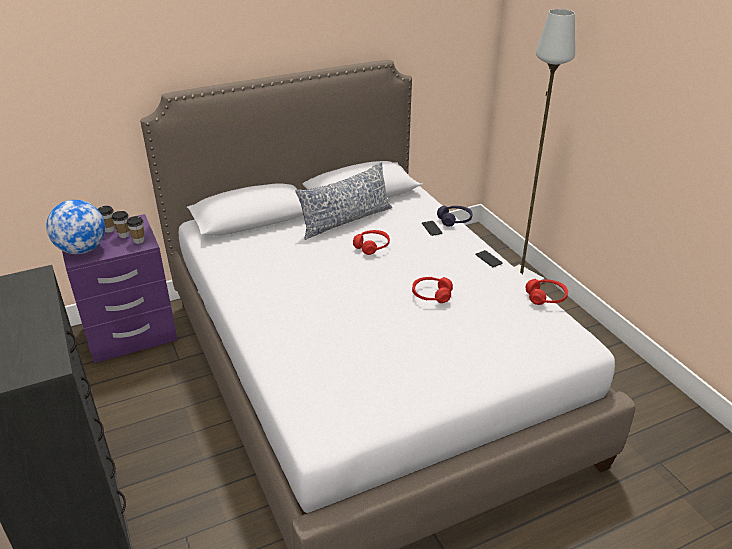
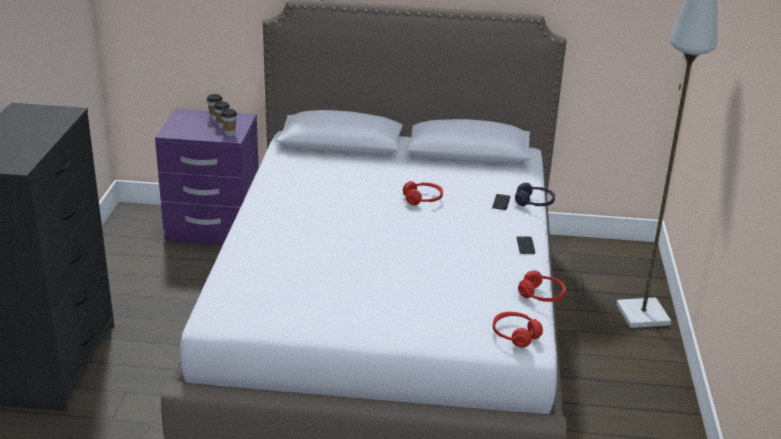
camera: 30 degrees right, 5 degrees down
globe [46,200,105,254] -> none
pillow [295,162,392,240] -> none
red headphones [412,277,453,303] -> red headphones moved to [493,312,543,347]

